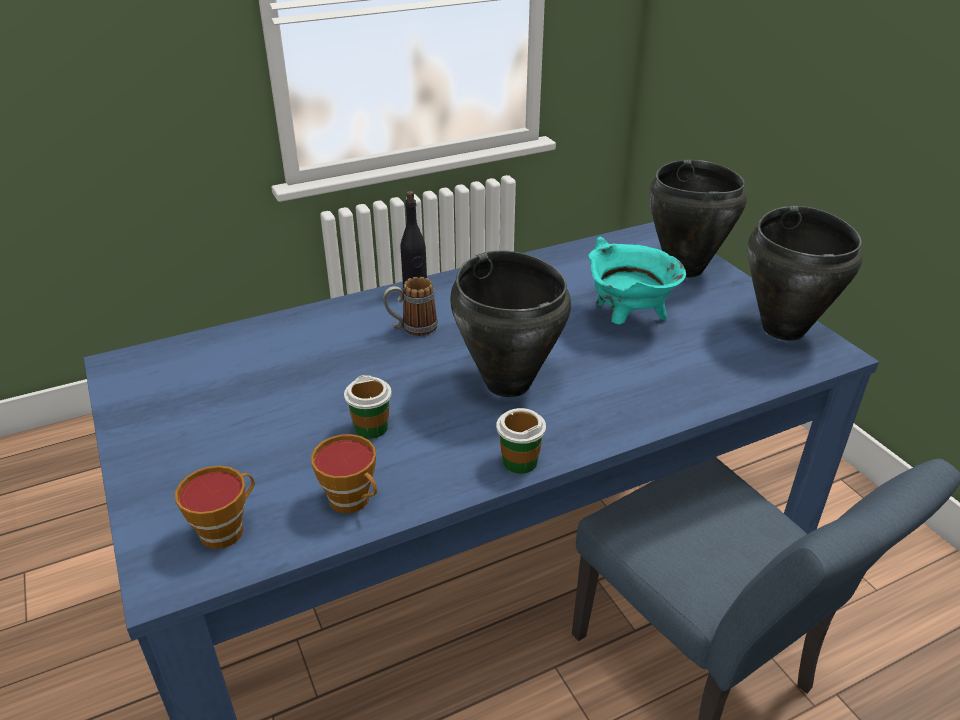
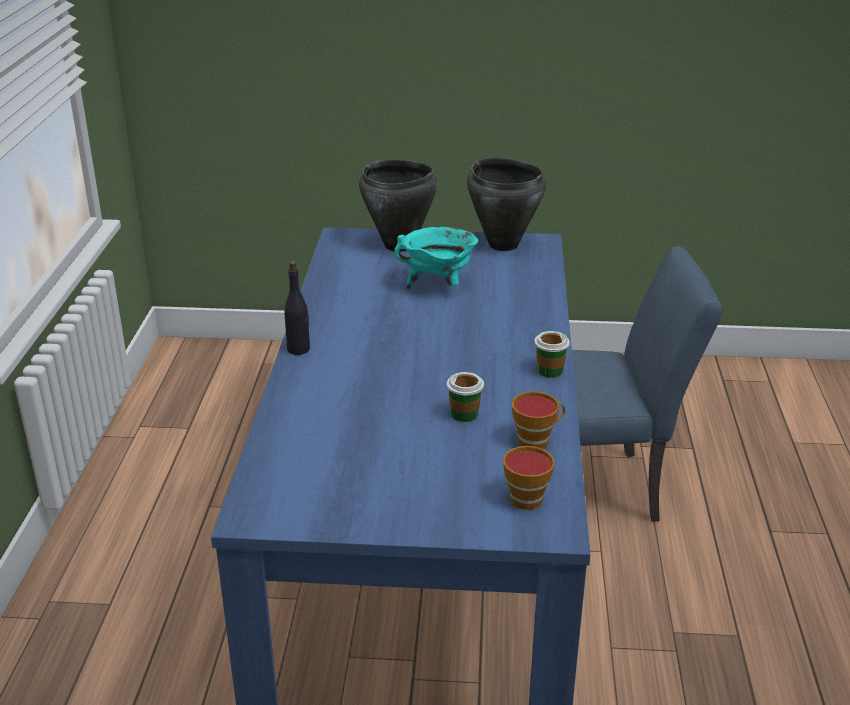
camera: 60 degrees left, 5 degrees down
mug [383,277,438,336] -> none
black cooking pot [450,251,571,397] -> none

